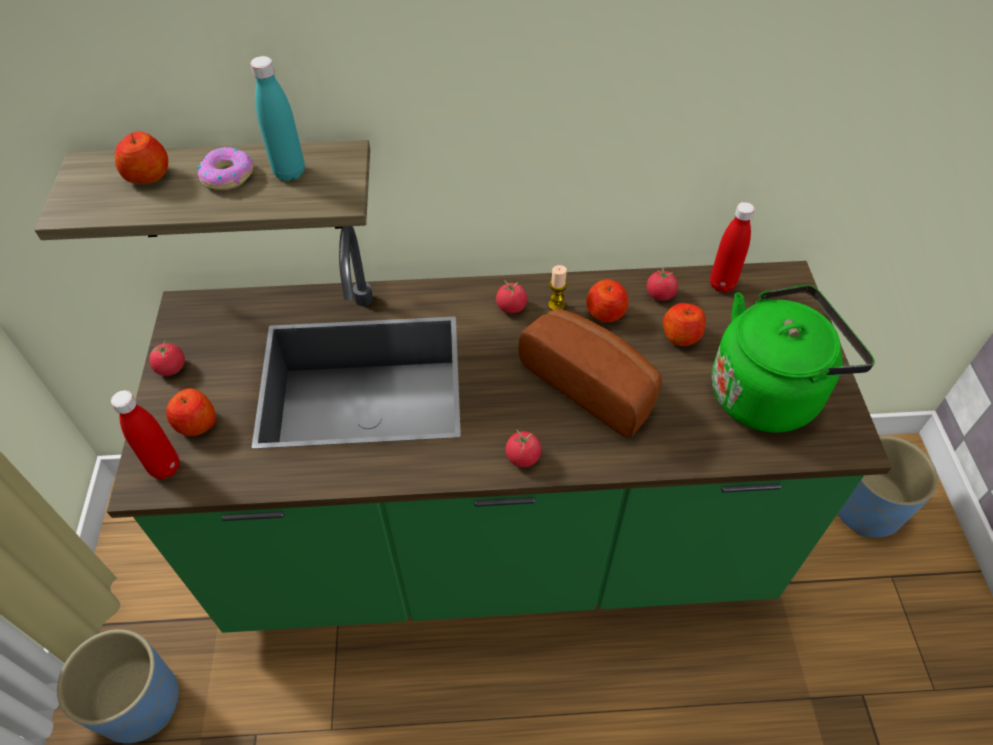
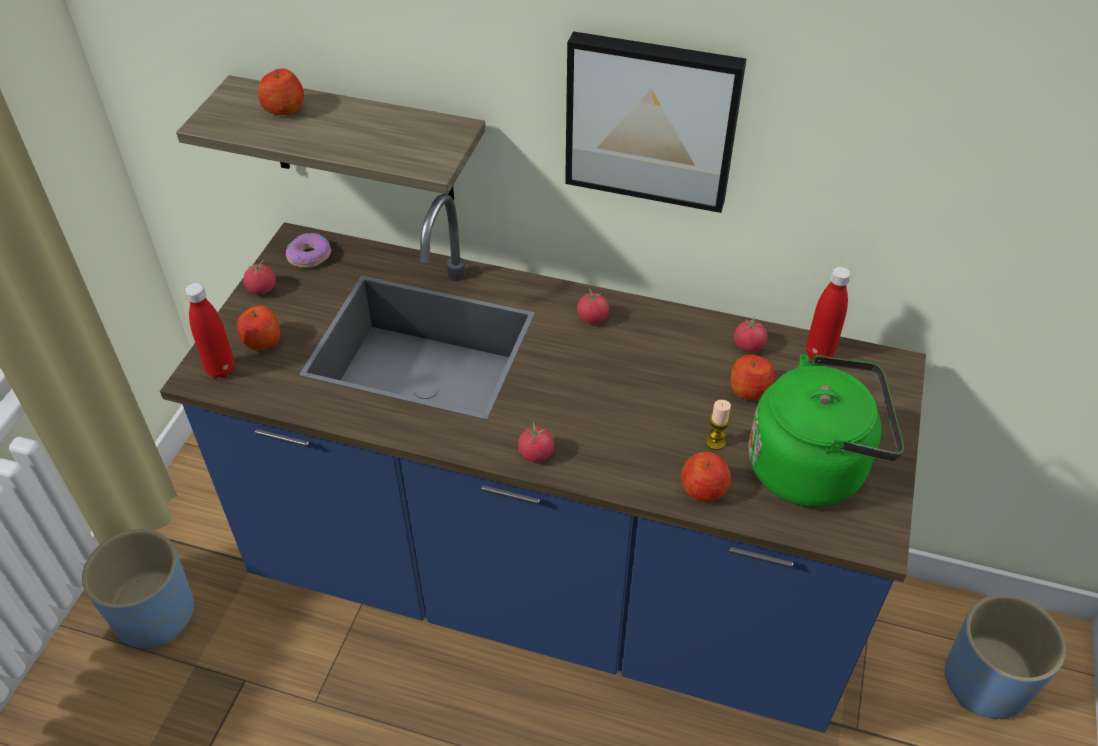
camera: 20 degrees right, 5 degrees down
green counter [107,226,892,633] -> blue counter [160,194,926,733]
donut [198,147,254,190] -> donut moved to [286,233,331,268]
turquoise bottle [250,56,305,181] -> none
bread [518,309,662,438] -> none
candle [548,265,567,310] -> candle moved to [706,400,731,450]
apple [586,279,628,322] -> apple moved to [681,452,731,502]
none -> picture [565,31,746,213]

